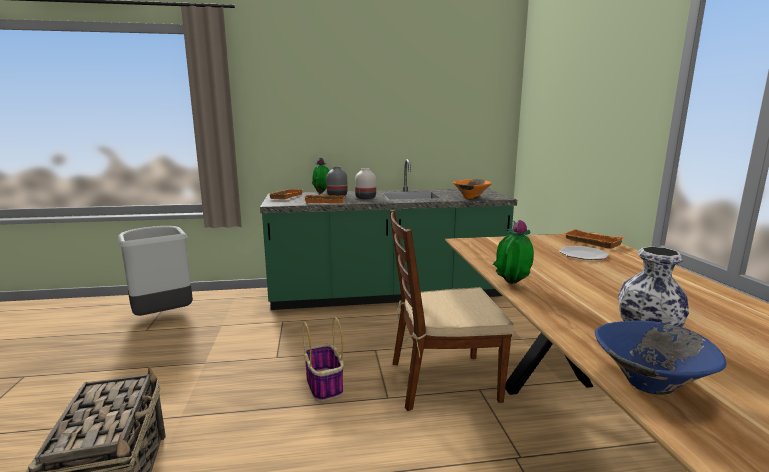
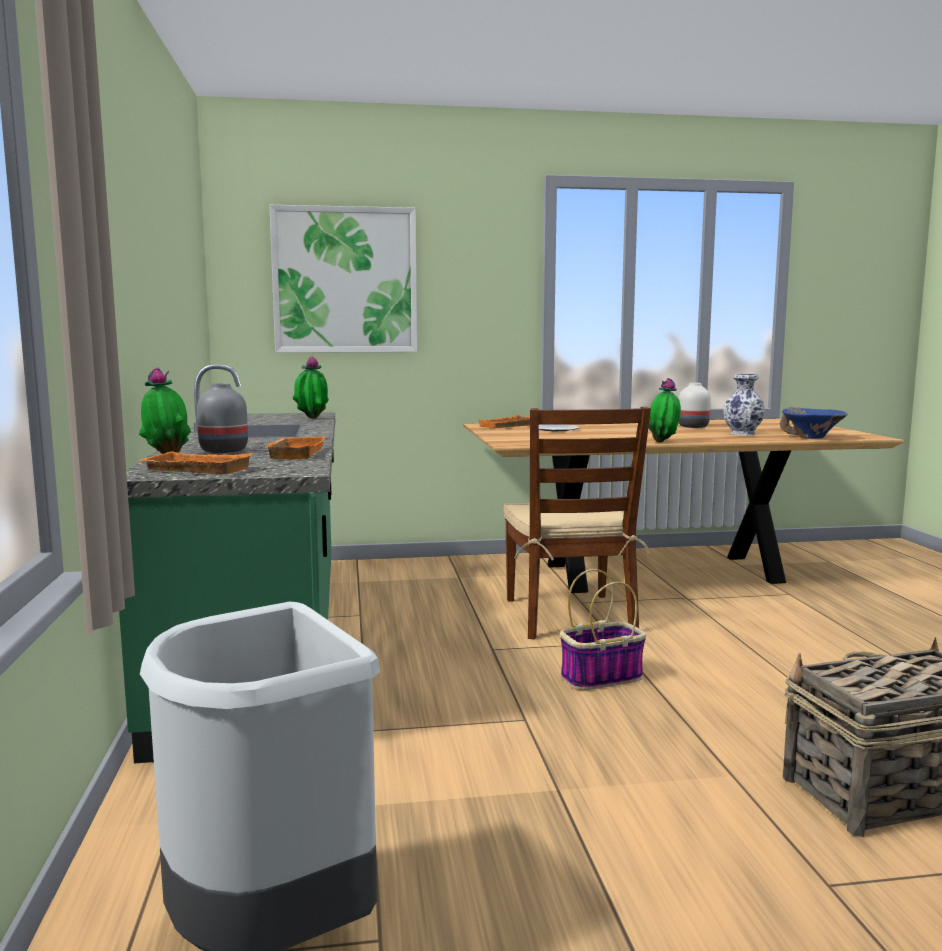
camera: 90 degrees left, 5 degrees down
white vase [355,168,376,199] -> white vase moved to [679,383,711,428]
orange bowl [453,179,492,199] -> potted plant [292,356,329,419]
none -> picture [269,205,417,353]

